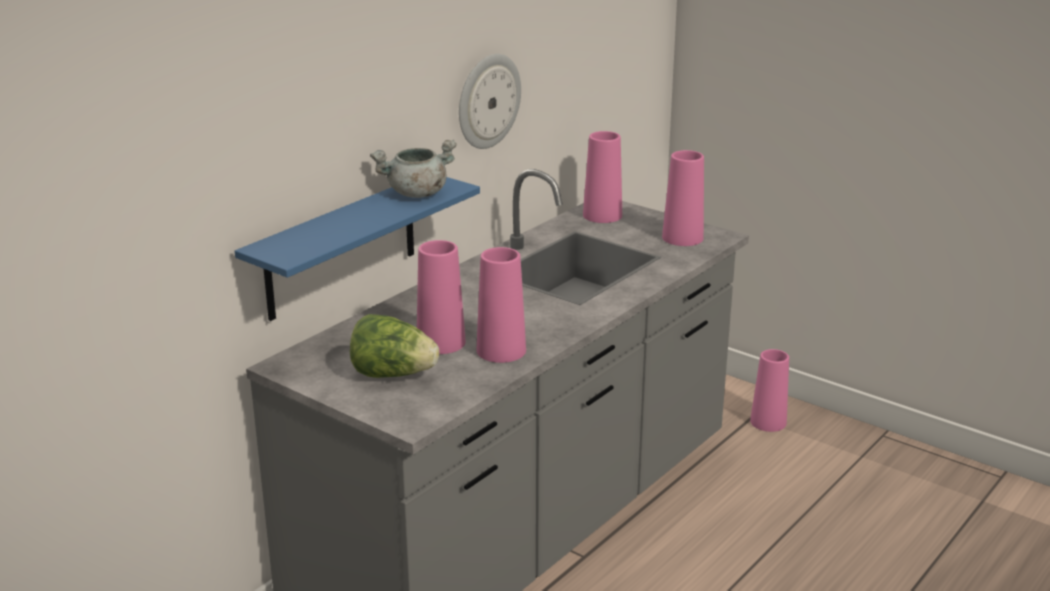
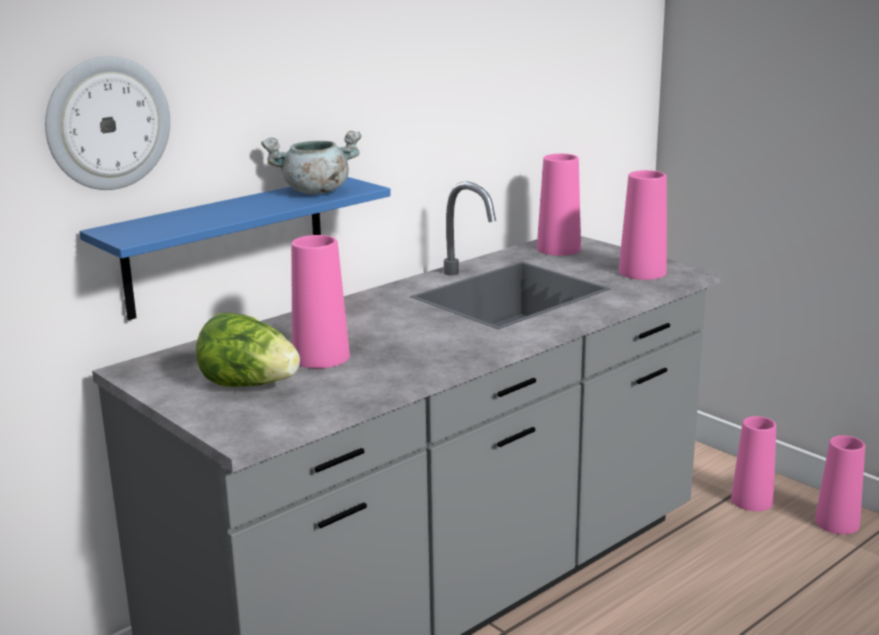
camera: 10 degrees right, 5 degrees down
wall clock [459,54,521,149] -> wall clock moved to [45,56,170,190]
pink vase [477,247,526,363] -> pink vase moved to [815,435,865,534]

